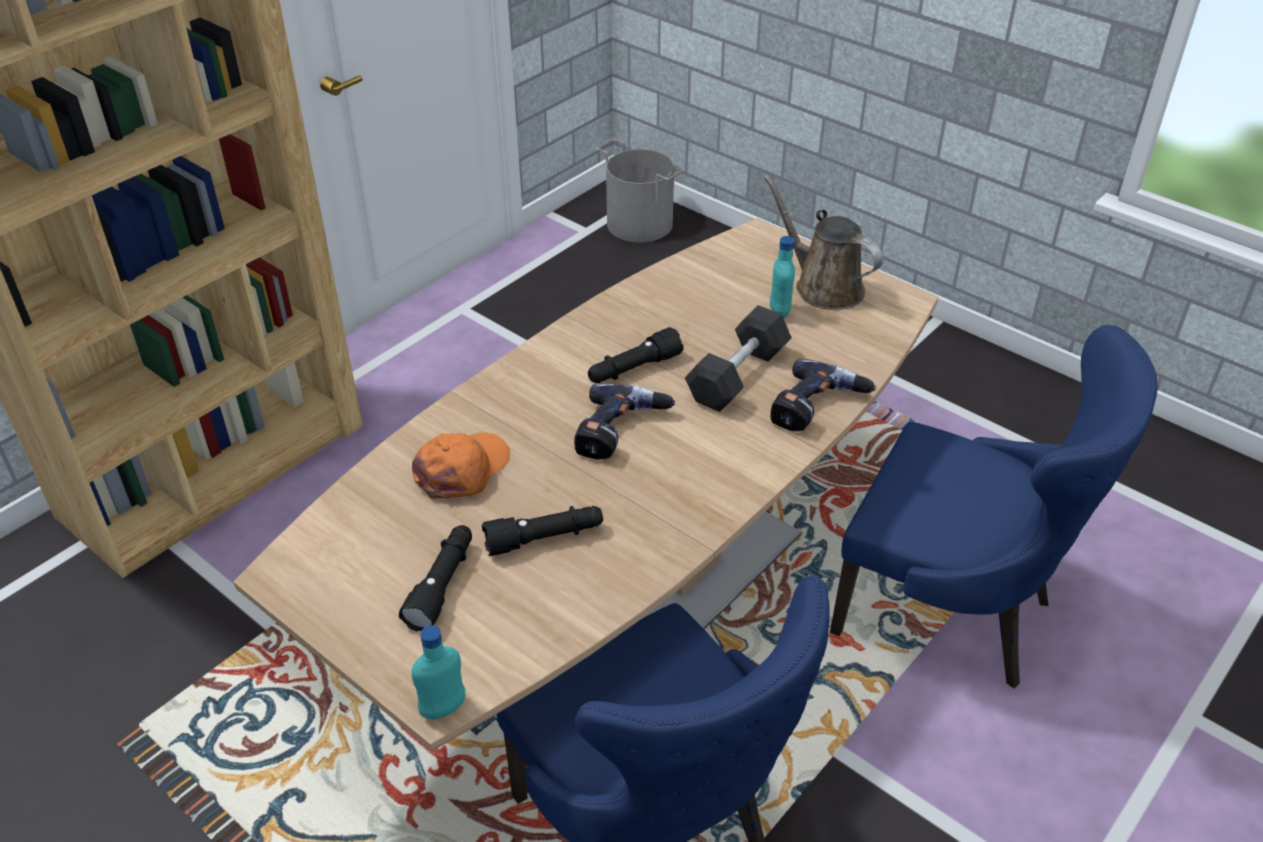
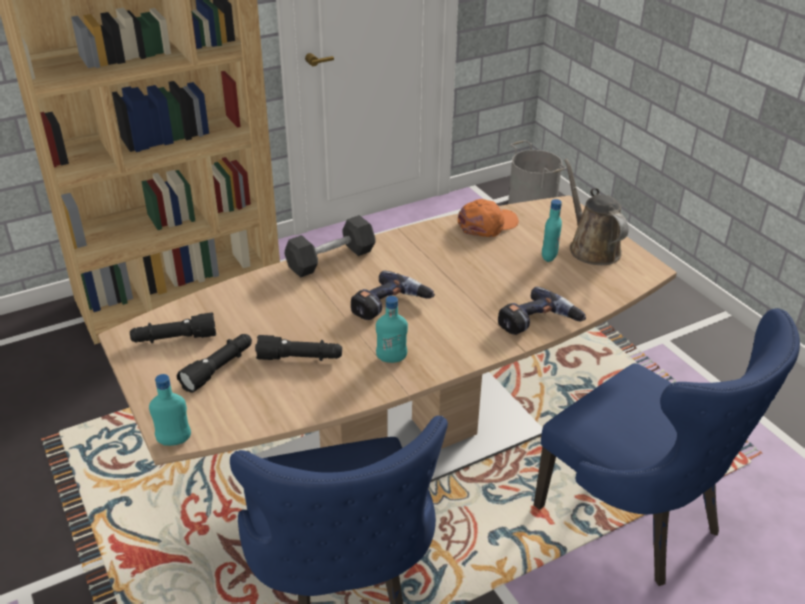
camera: 20 degrees right, 5 degrees down
orange cap [412,432,510,499] -> orange cap moved to [458,199,519,237]
black flashlight [588,327,683,383] -> black flashlight moved to [130,312,216,343]
grey dumbbell [685,305,792,412] -> grey dumbbell moved to [284,215,376,277]
none -> turquoise bottle [376,296,408,363]

